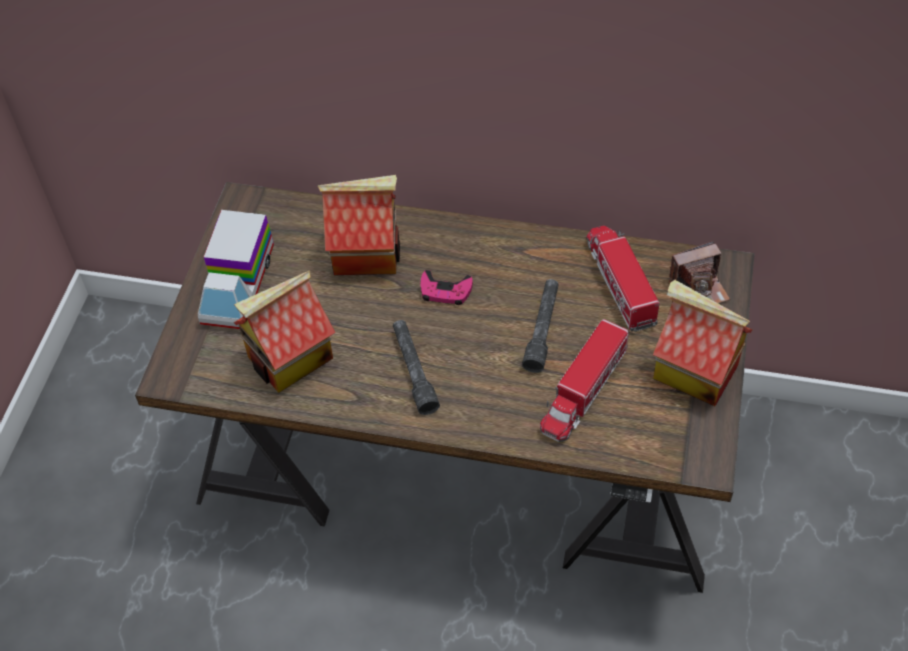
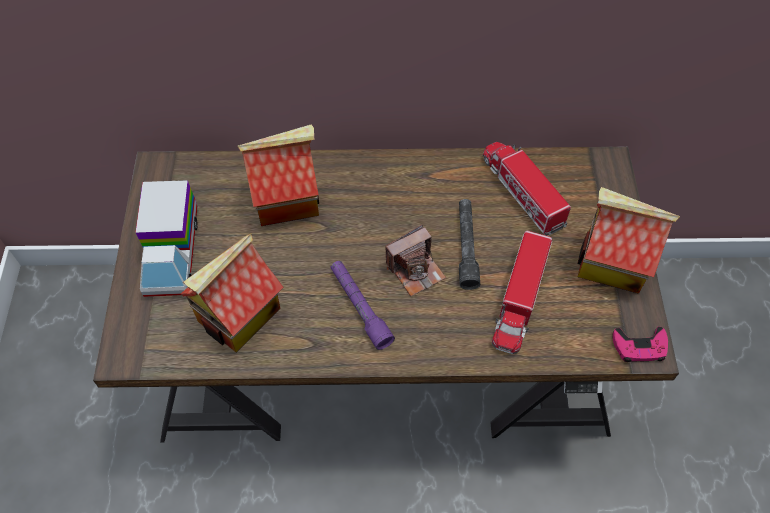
camera: 15 degrees left, 5 degrees up
grey flashlight [393,320,440,415] -> purple flashlight [331,261,395,350]
pink game controller [420,270,473,305] -> pink game controller moved to [612,326,668,362]
camera [669,241,730,304] -> camera moved to [386,225,446,296]

